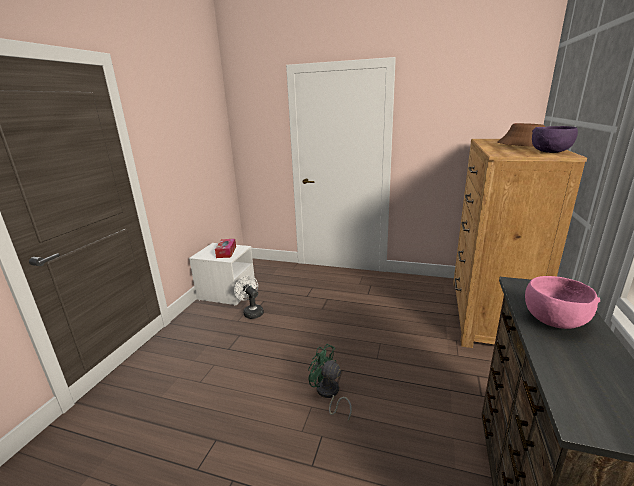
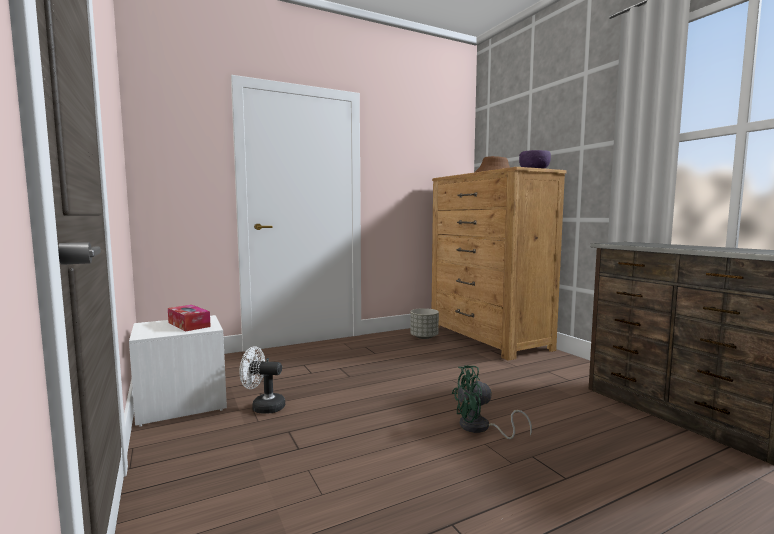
camera: 45 degrees left, 15 degrees down
pink bowl [525,276,600,329] -> none
none -> grey planter [410,308,439,339]

